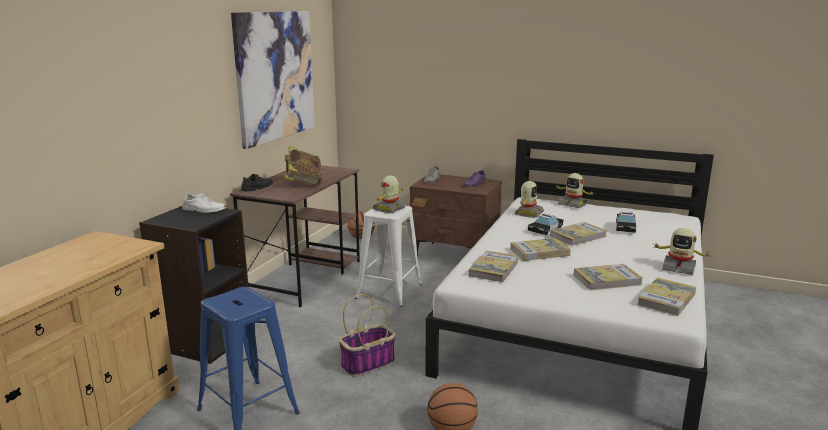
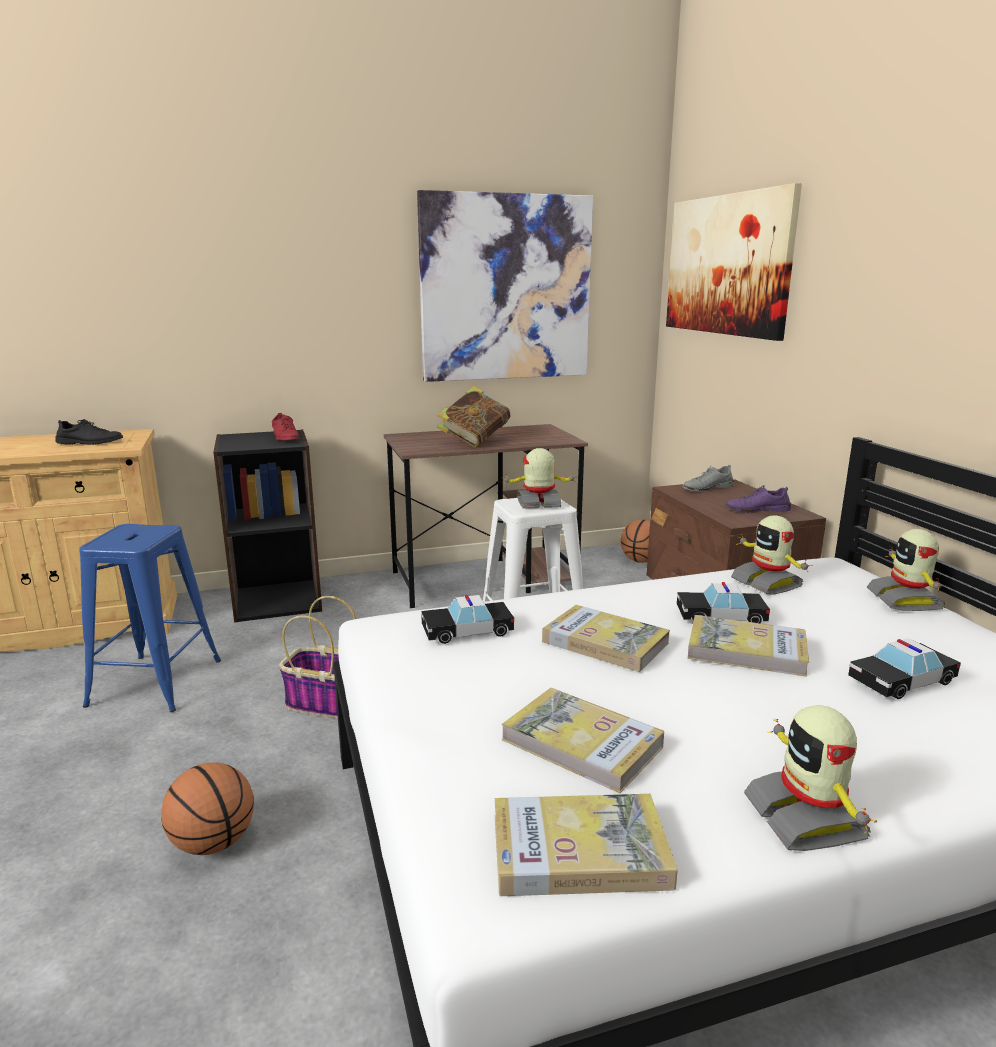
camera: 50 degrees right, 0 degrees up
white shoe [182,193,226,213] -> red shoe [272,413,300,441]
black shoe [241,174,273,192] -> black shoe moved to [55,419,123,445]
book [469,251,519,282] -> toy car [421,595,514,644]
toy robot [515,181,544,218] -> toy robot turned 75 degrees clockwise [731,515,812,595]
none -> picture [666,183,802,341]

